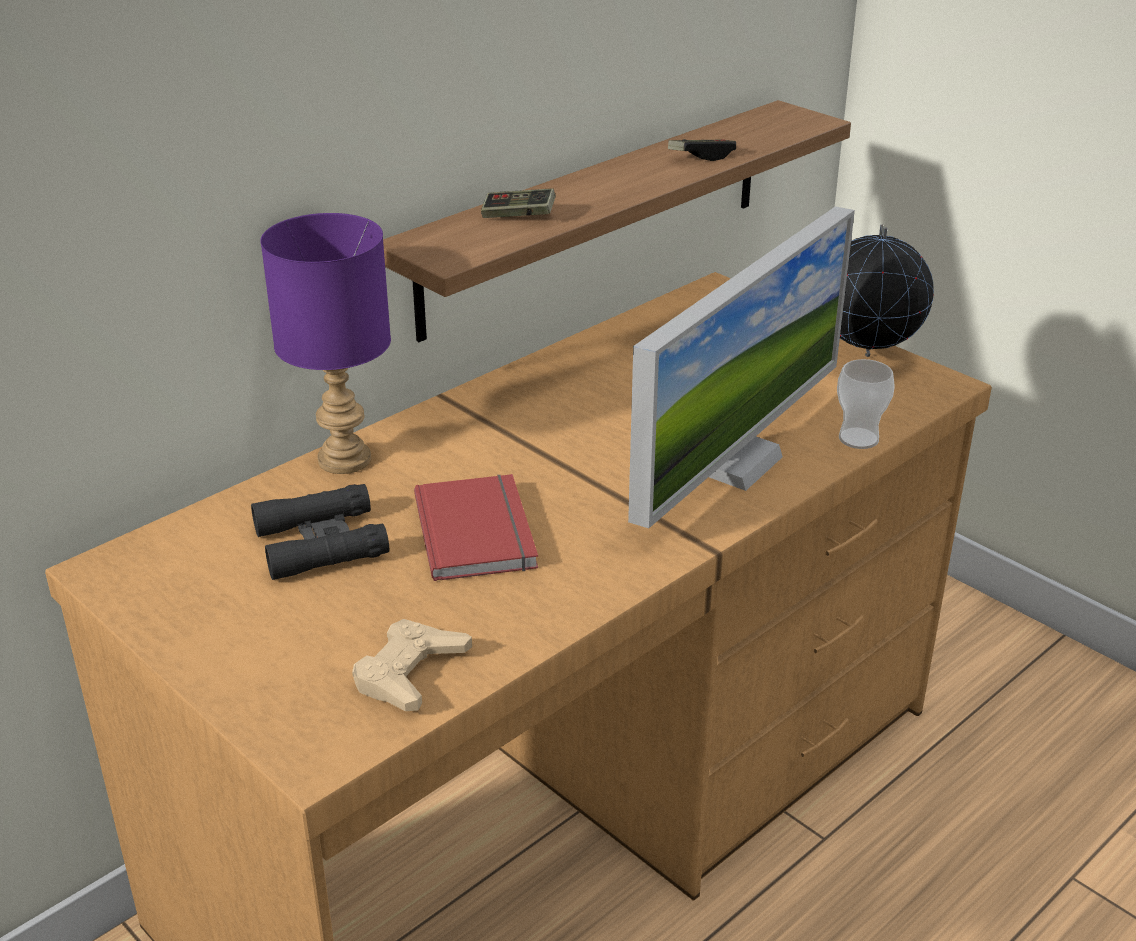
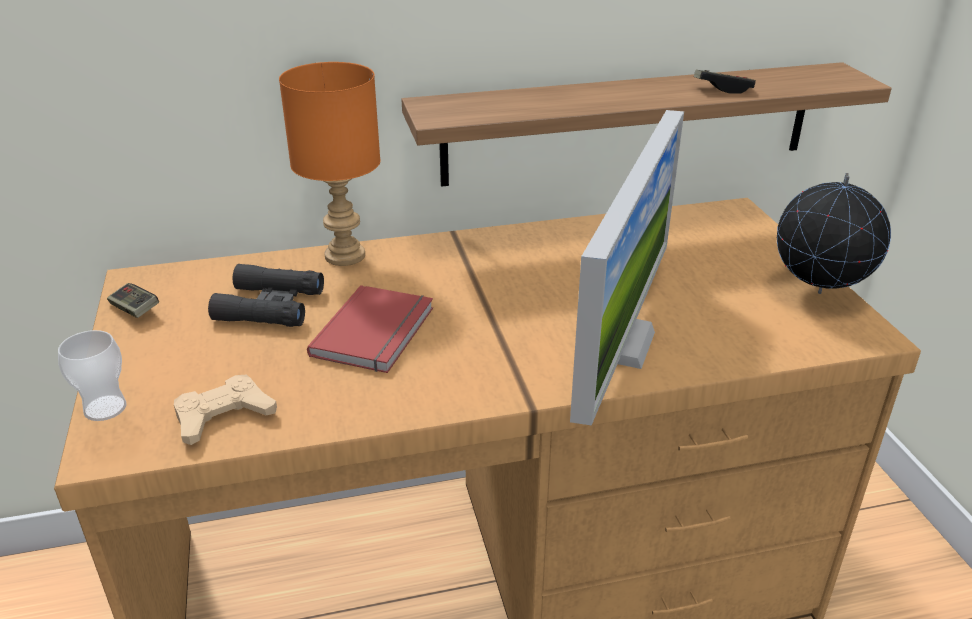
camera: 30 degrees right, 0 degrees up
purple table lamp [260,213,391,474] -> orange table lamp [279,62,380,266]
game controller [481,188,556,218] -> game controller moved to [107,283,159,318]
monitor [628,206,855,528] -> monitor turned 45 degrees counterclockwise [570,110,684,426]
cup [837,359,895,449] -> cup moved to [58,330,126,421]

